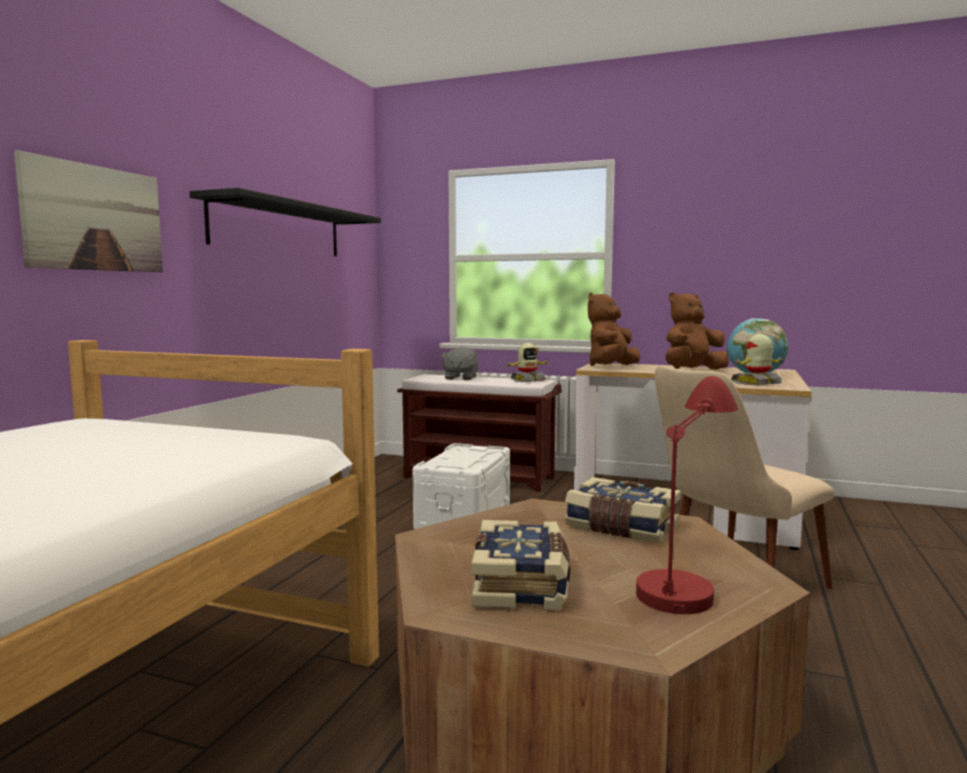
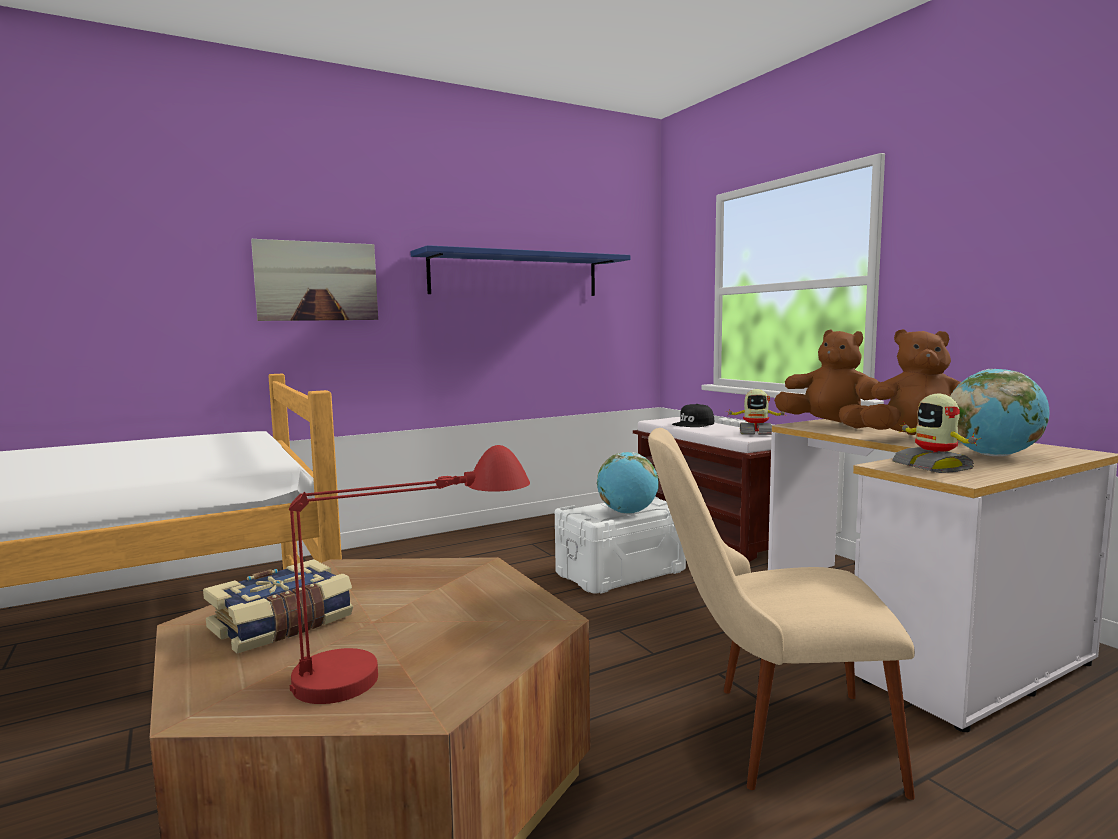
camera: 40 degrees right, 0 degrees up
black shelf [189,188,381,256] -> blue shelf [411,245,630,296]
grey plush toy [441,347,478,380] -> black cap [672,404,714,427]
book [565,477,681,543] -> none
brown plush toy [588,293,640,366] -> brown plush toy turned 60 degrees clockwise [774,329,879,429]
toy robot [731,334,784,385] -> toy robot turned 120 degrees counterclockwise [892,394,981,473]
none -> globe [597,452,659,514]

